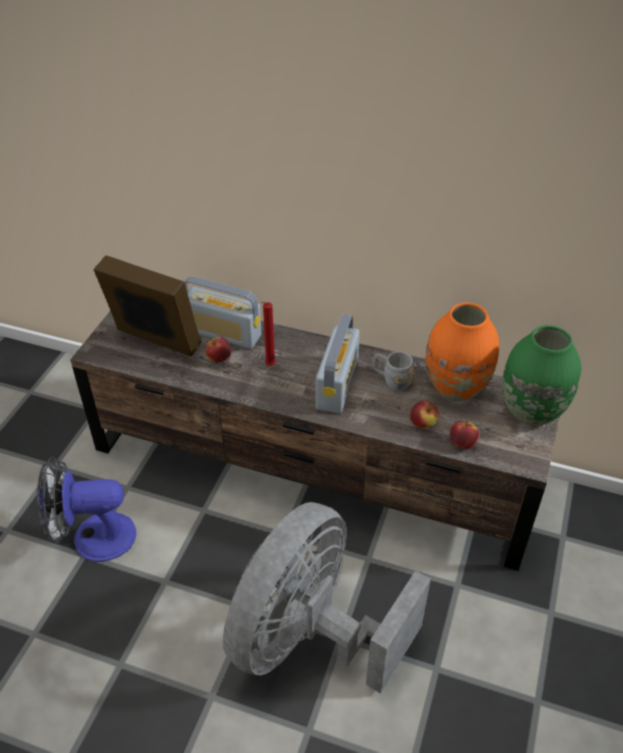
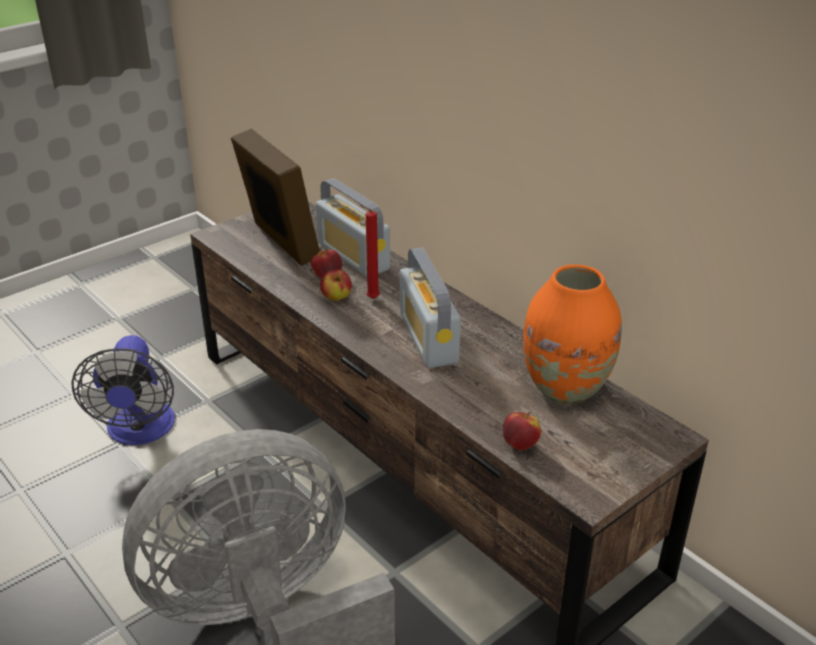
camera: 30 degrees right, 10 degrees down
fan [37,457,136,562] -> fan turned 120 degrees counterclockwise [71,335,175,445]
radio [316,314,360,414] -> radio turned 120 degrees clockwise [400,247,461,368]
grey mug [372,351,414,391] -> none
apple [410,401,439,428] -> apple moved to [320,270,352,301]
green vase [503,325,581,426] -> none

